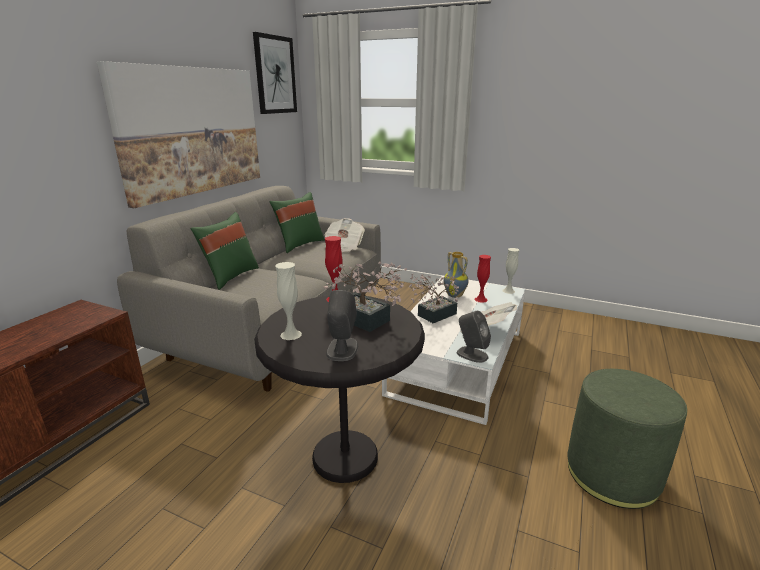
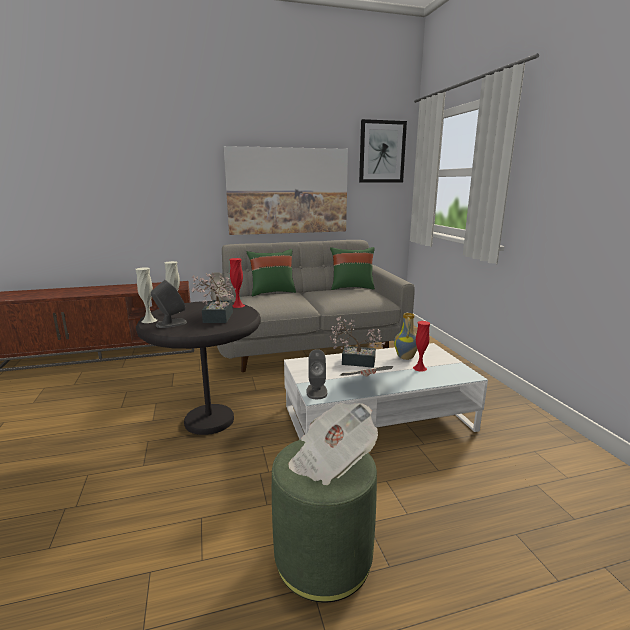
camera: 50 degrees right, 5 degrees down
newspaper [325,218,365,252] -> newspaper moved to [288,403,378,485]
white vase [502,248,519,294] -> white vase moved to [135,268,157,323]

